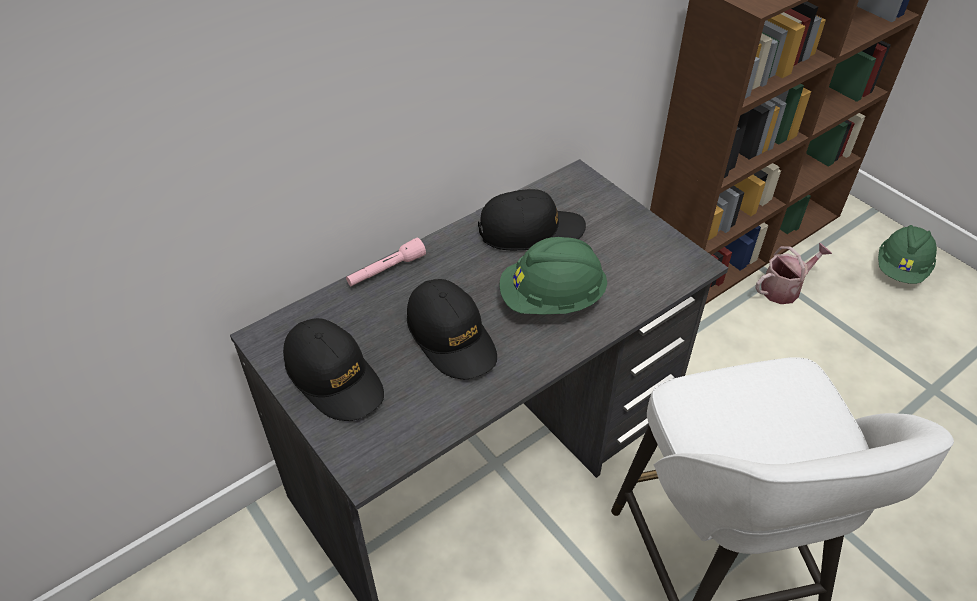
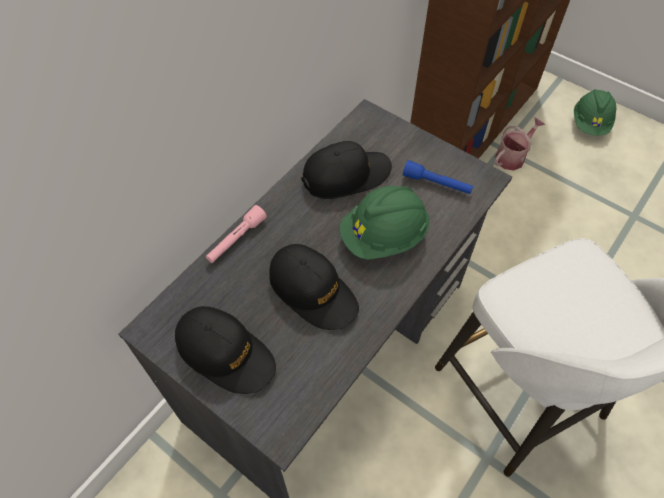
camera: 15 degrees left, 10 degrees up
none -> blue flashlight [403,160,473,194]

